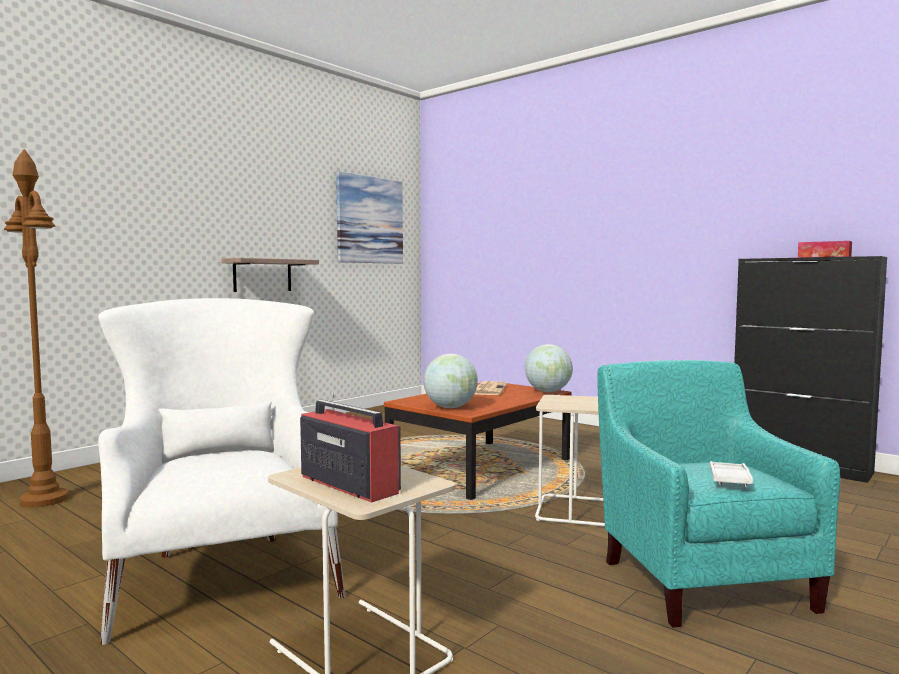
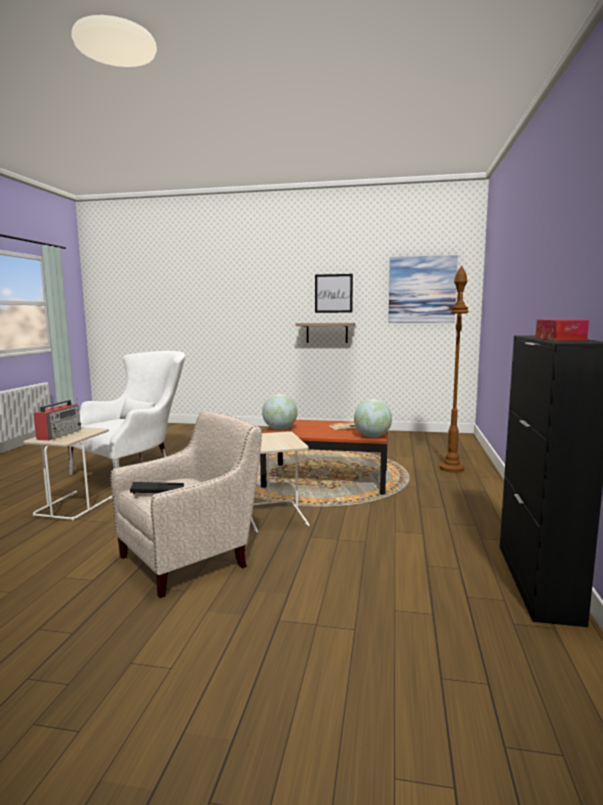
camera: 60 degrees right, 5 degrees up
brown floor lamp [4,149,69,508] -> brown floor lamp moved to [440,266,469,473]
turquoise armchair [597,360,840,628] -> beige armchair [111,411,262,598]
white tray [710,461,753,487] -> black tray [130,482,184,494]
none -> picture [315,274,353,313]

